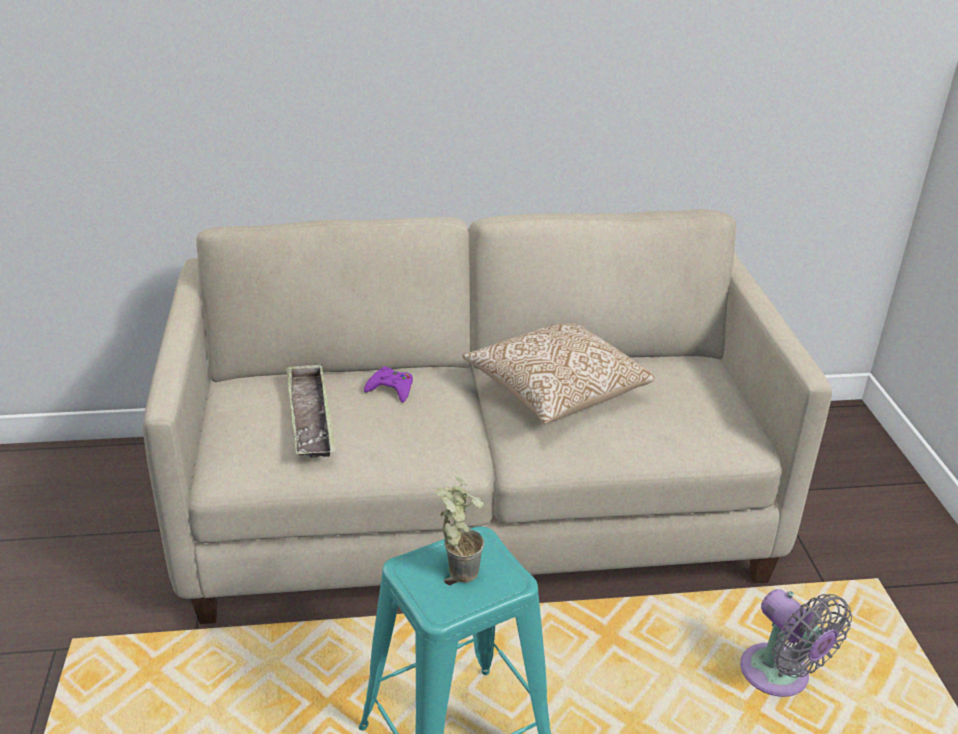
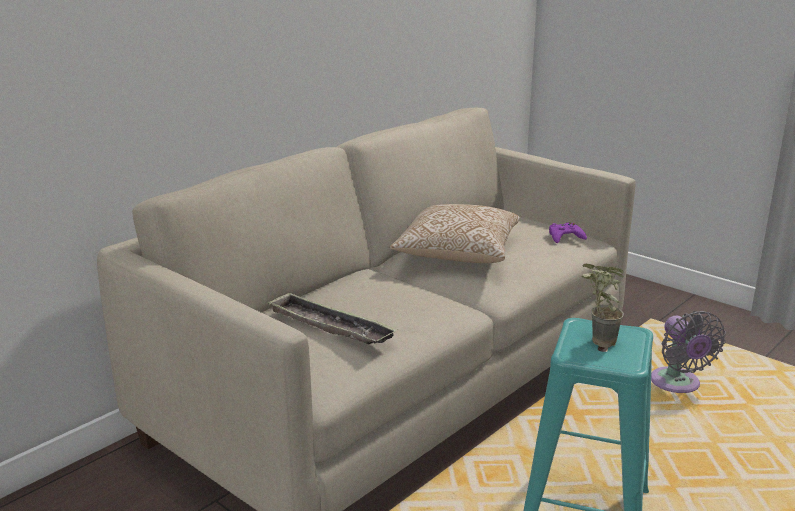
camera: 40 degrees left, 10 degrees down
purple game controller [364,366,413,402] -> purple game controller moved to [549,223,587,243]
grey fan [740,589,852,697] -> grey fan turned 60 degrees clockwise [651,311,726,393]

